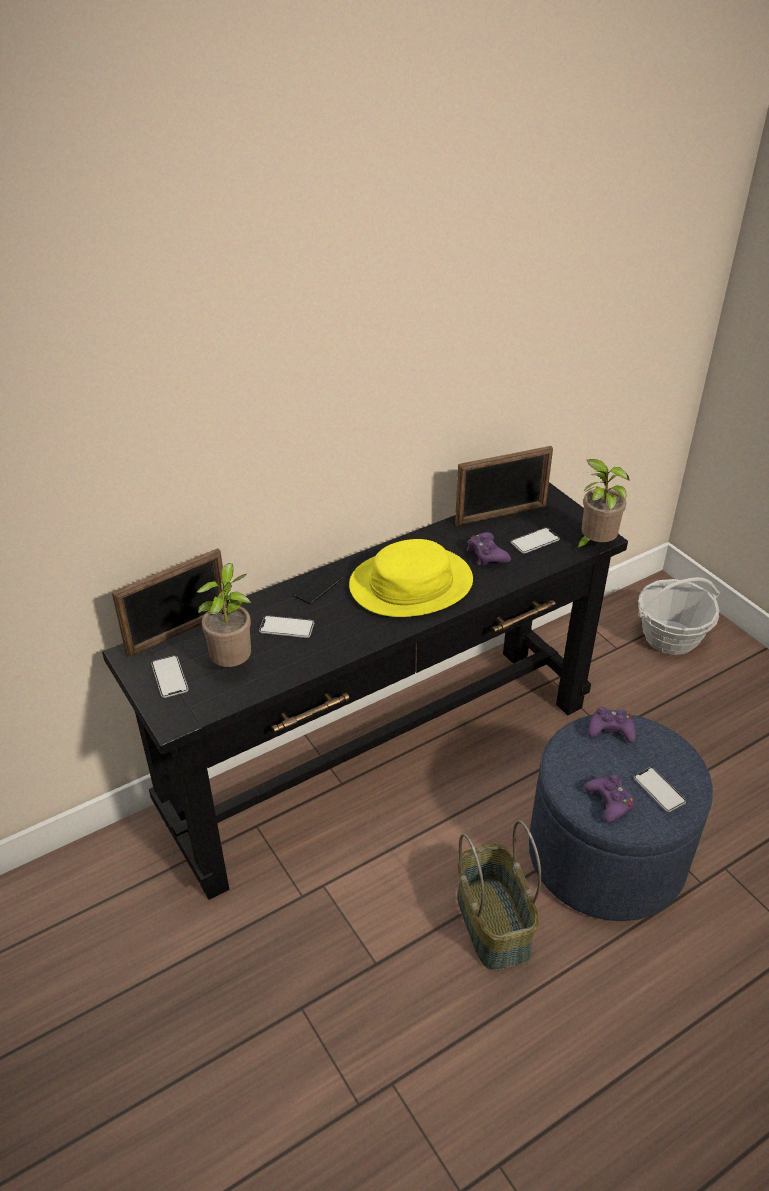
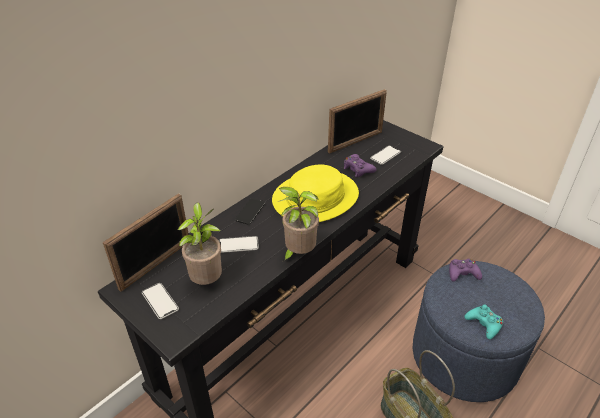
camera: 15 degrees left, 0 degrees up
potted plant [574,459,630,550] -> potted plant moved to [278,187,319,262]
purple game controller [584,775,634,823] -> turquoise game controller [464,304,503,339]
phone [634,767,686,812] -> none
basket [638,577,720,655] -> none

